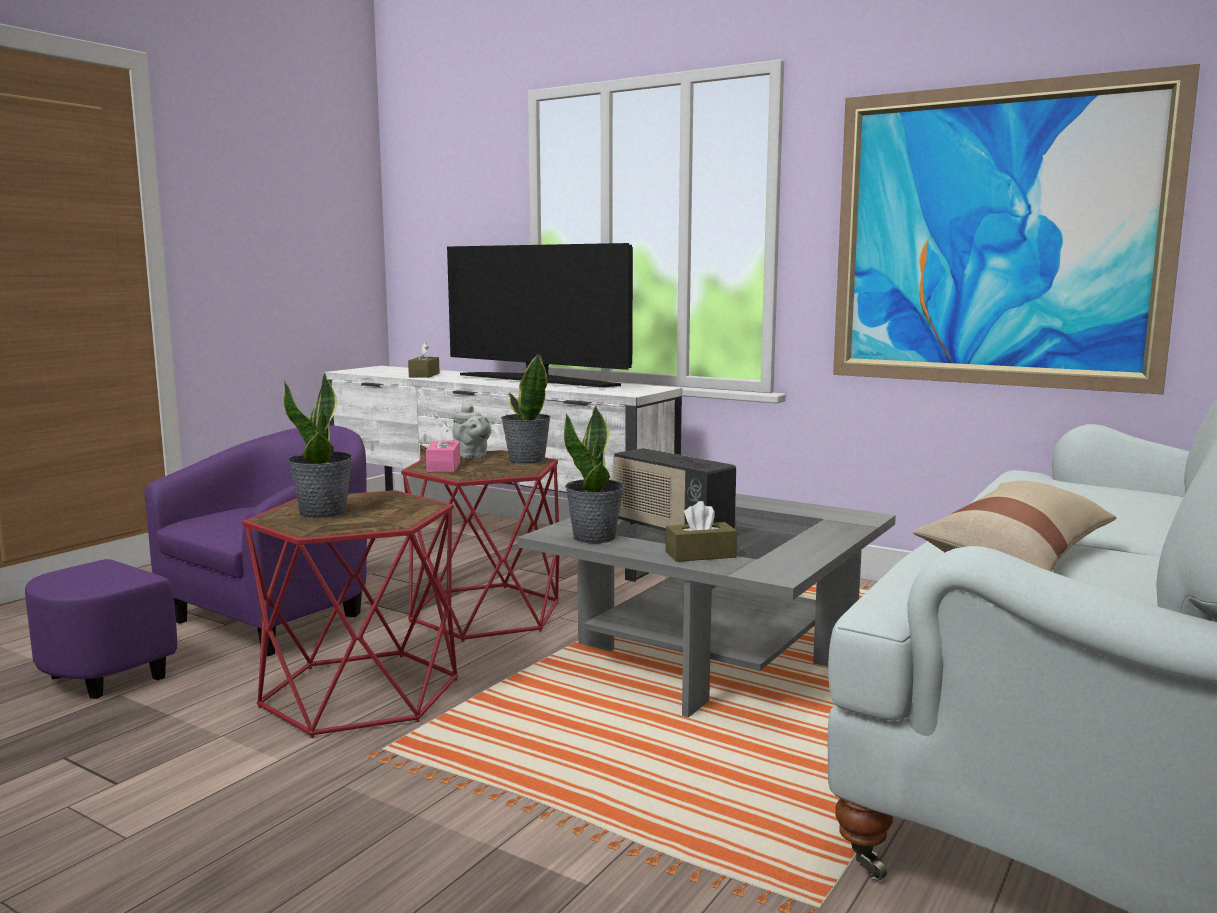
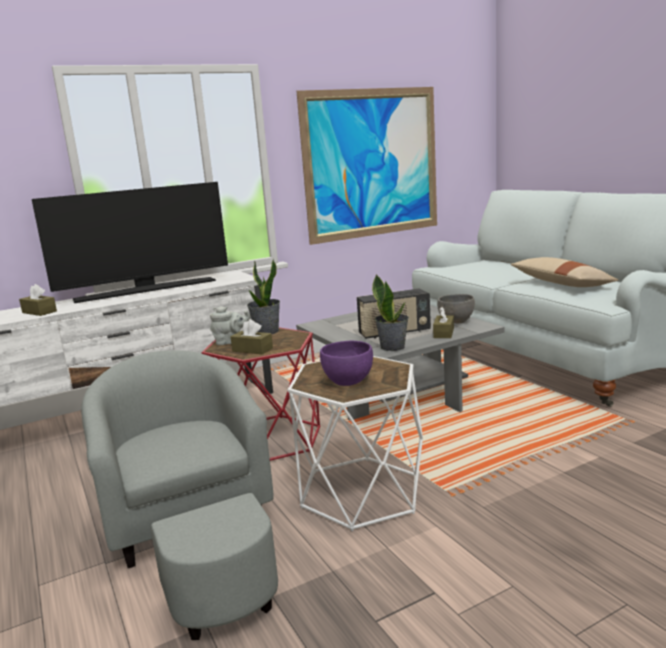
camera: 60 degrees left, 5 degrees up
purple armchair [25,425,367,699] -> grey armchair [81,350,278,640]
red side table [242,490,458,738] -> white side table [287,356,423,531]
potted plant [284,373,353,518] -> purple bowl [320,341,373,386]
pink tissue box [426,423,460,472] -> brown tissue box [231,319,273,354]
none -> grey bowl [437,294,475,323]

